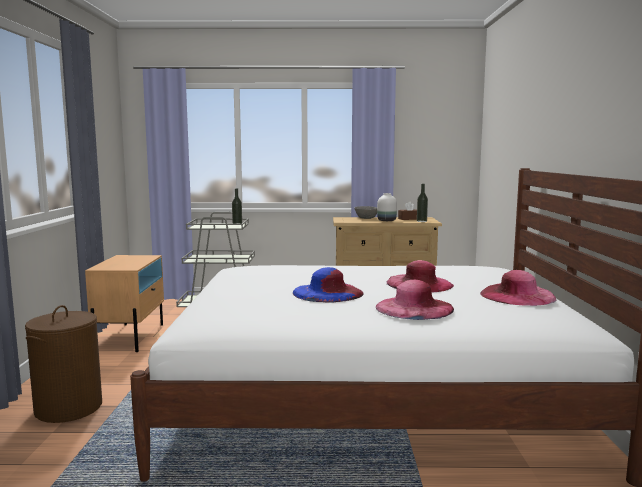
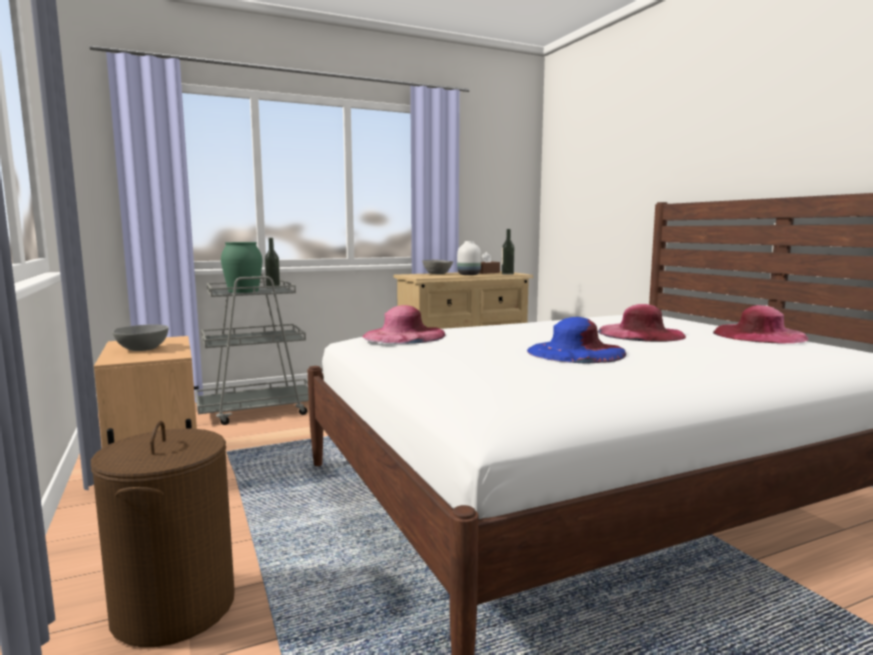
camera: 25 degrees left, 0 degrees up
pink hat [376,280,454,320] -> pink hat moved to [363,305,445,344]
none -> grey bowl [112,324,169,351]
none -> green vase [221,242,262,293]

